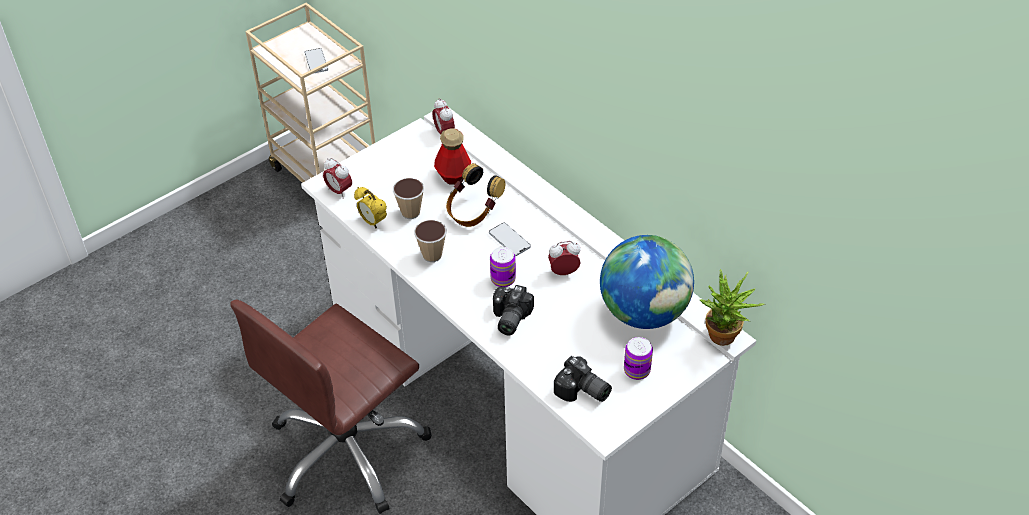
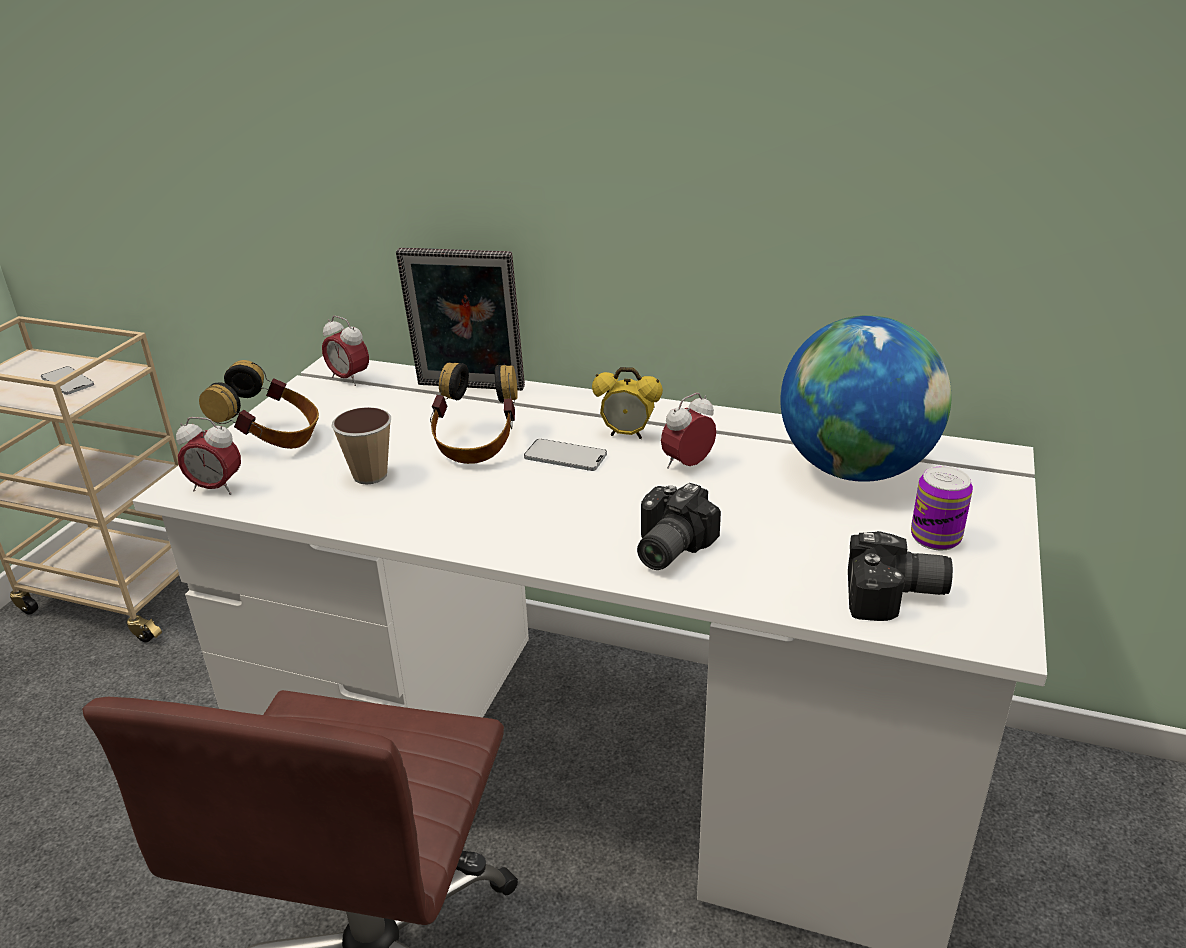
camera: 30 degrees left, 15 degrees down
alarm clock [354,187,387,229] -> alarm clock moved to [592,367,663,439]
cup [414,220,447,262] -> none
bottle [434,128,471,185] -> none
can [490,247,516,287] -> none
camera [493,285,534,335] -> camera turned 45 degrees clockwise [637,483,721,570]
potted plant [700,269,765,346] -> none
none -> headphones [199,360,319,449]
none -> picture frame [396,248,525,391]

